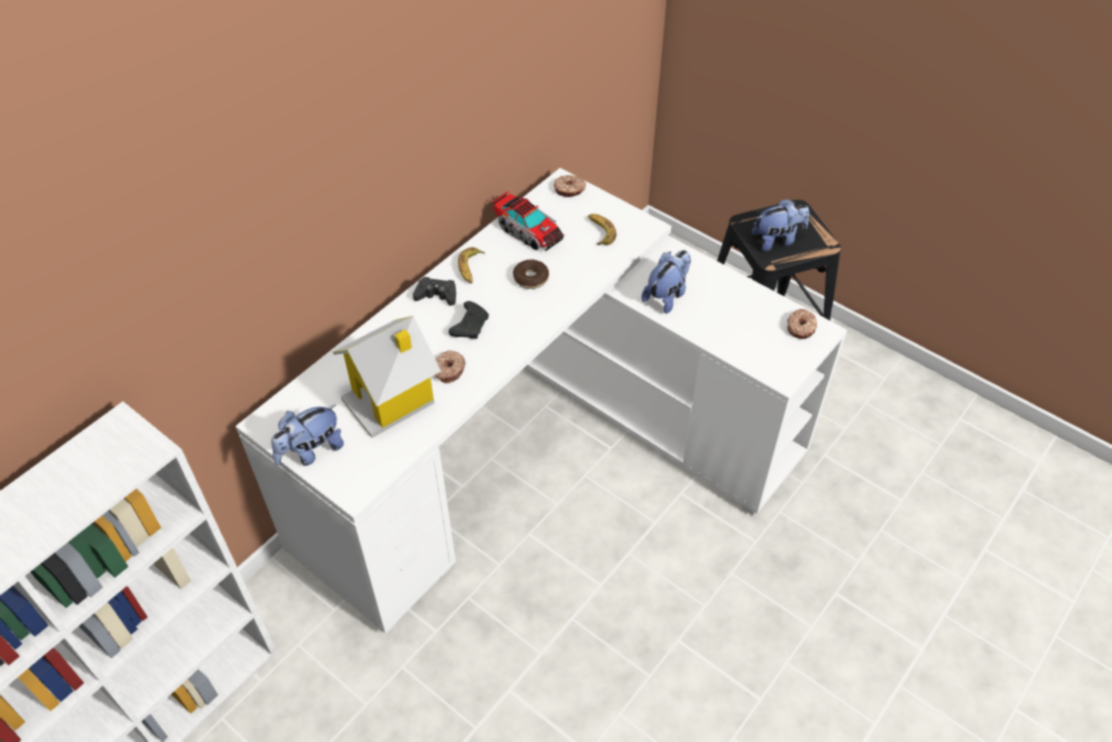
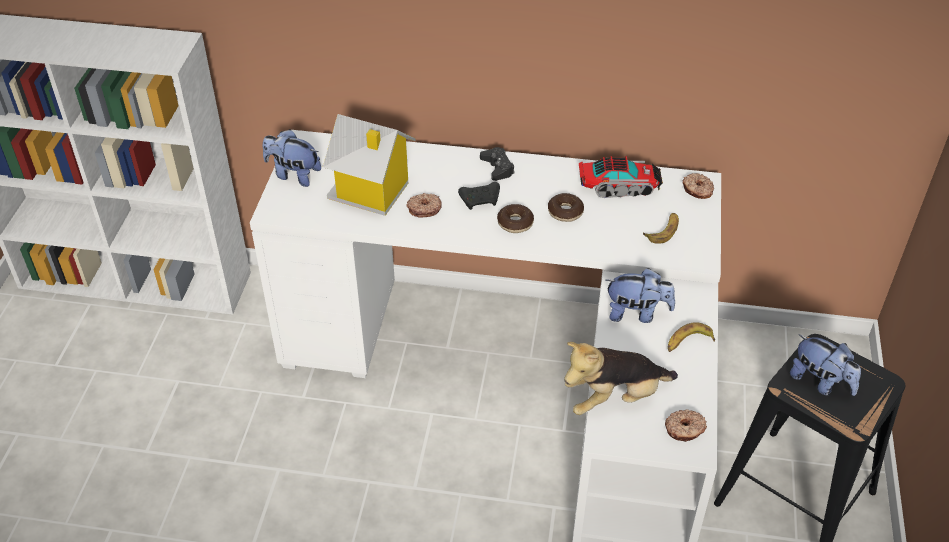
camera: 60 degrees right, 5 degrees down
banana [458,247,485,284] -> banana moved to [668,322,715,352]
toy truck [492,191,564,251] -> toy truck turned 105 degrees counterclockwise [579,156,663,198]
none -> donut [497,204,534,233]
none -> plush toy [564,342,678,415]

